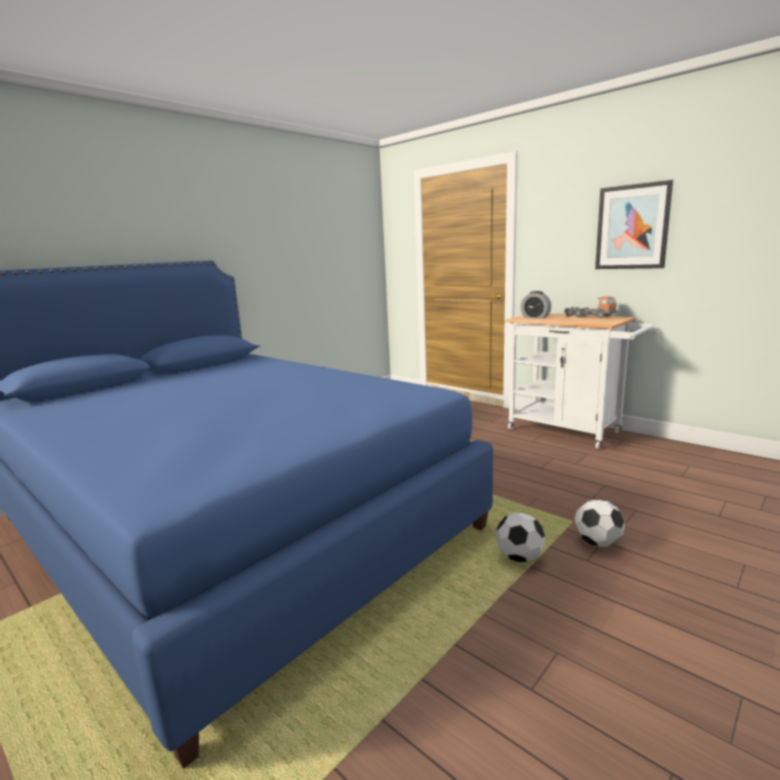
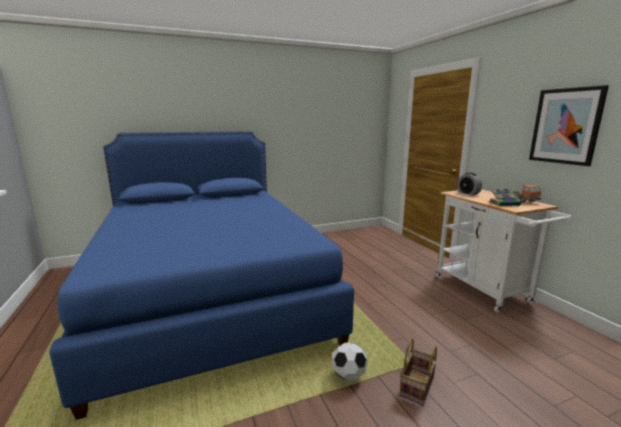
camera: 25 degrees right, 0 degrees up
football [574,500,625,547] -> basket [400,338,437,406]
none -> book [489,190,522,206]

